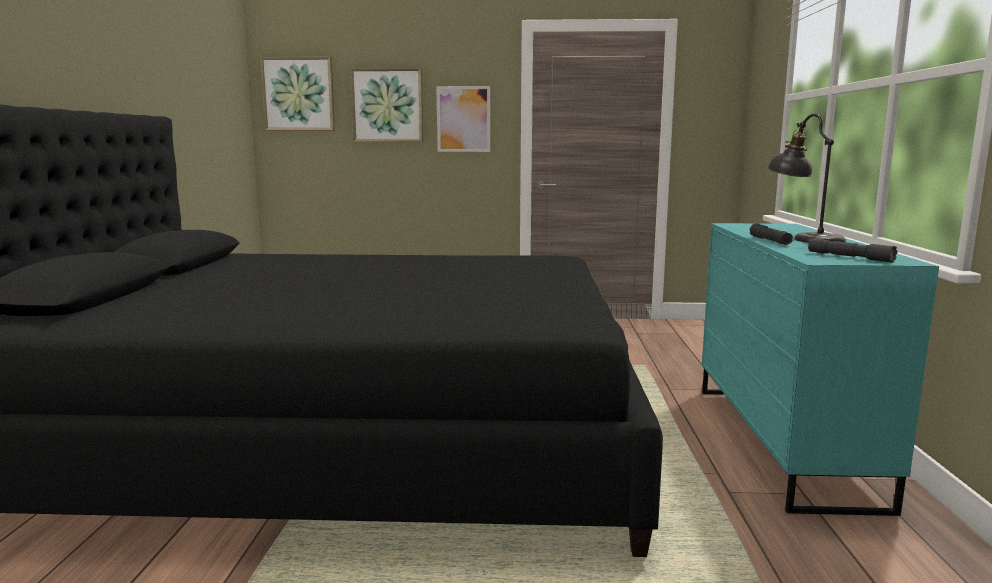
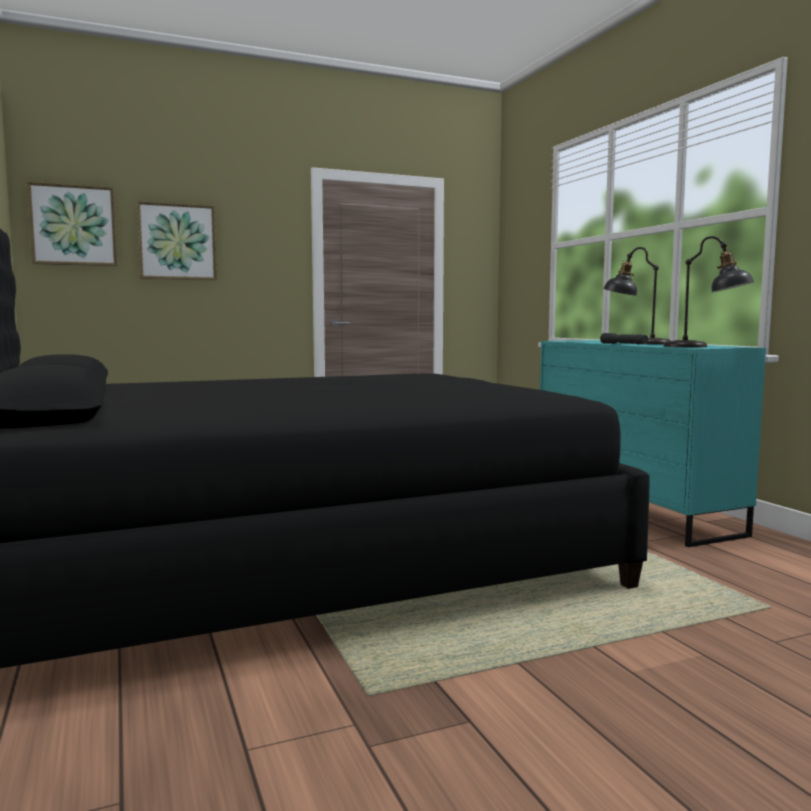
camera: 25 degrees left, 5 degrees down
picture [436,86,490,152] -> none
grey flashlight [808,239,897,263] -> grey table lamp [664,236,754,347]

